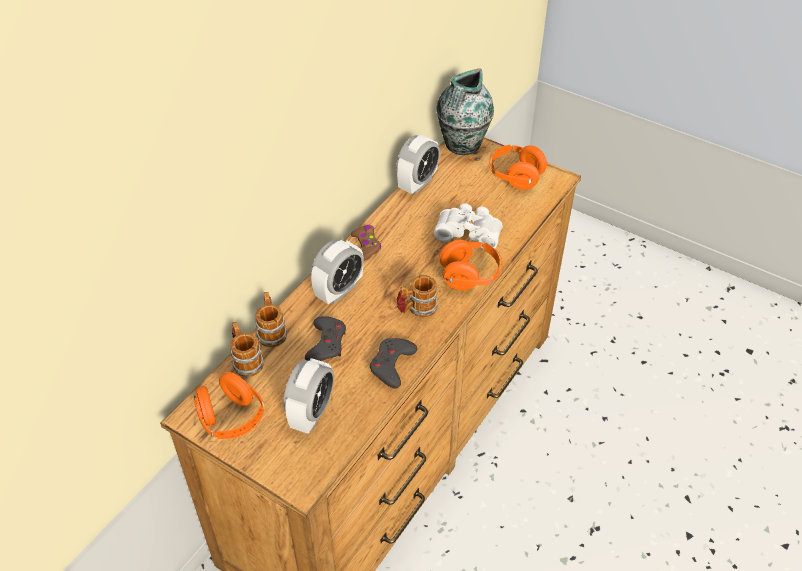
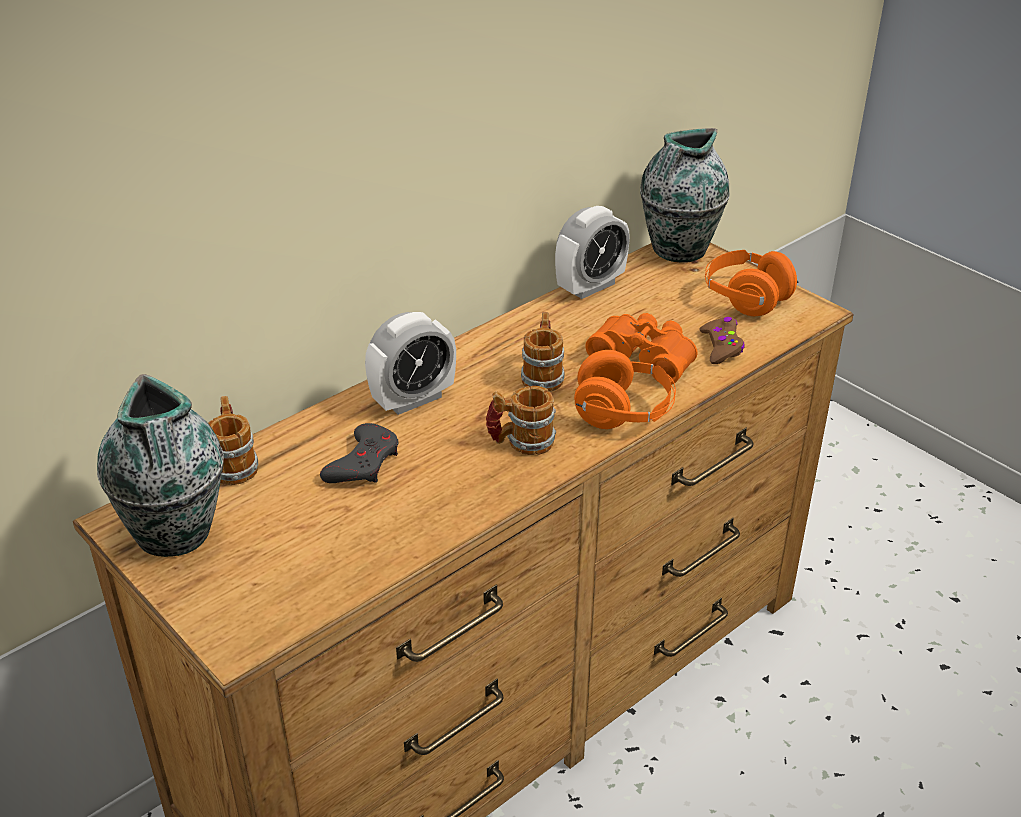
camera: 15 degrees right, 10 degrees down
orange headphones [194,372,264,439] -> vase [97,374,224,557]
mug [255,292,287,347] -> mug moved to [521,312,565,392]
alarm clock [283,358,334,434] -> none
brown game controller [351,225,381,261] -> brown game controller moved to [700,317,745,364]
grey game controller [370,338,417,389] -> none
white binoculars [434,203,503,249] -> orange binoculars [585,313,697,385]

